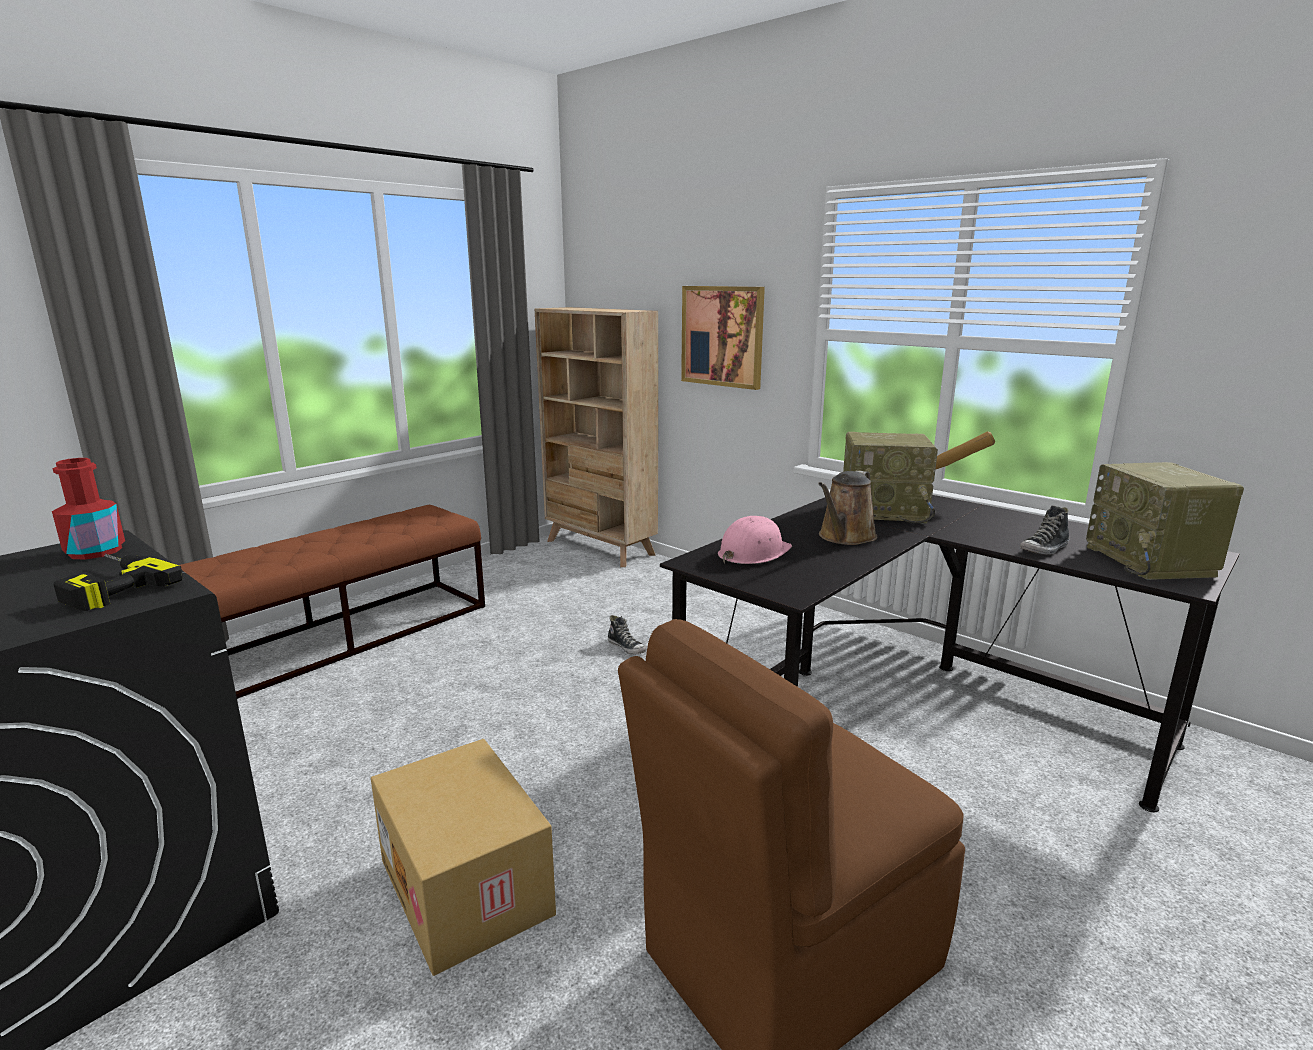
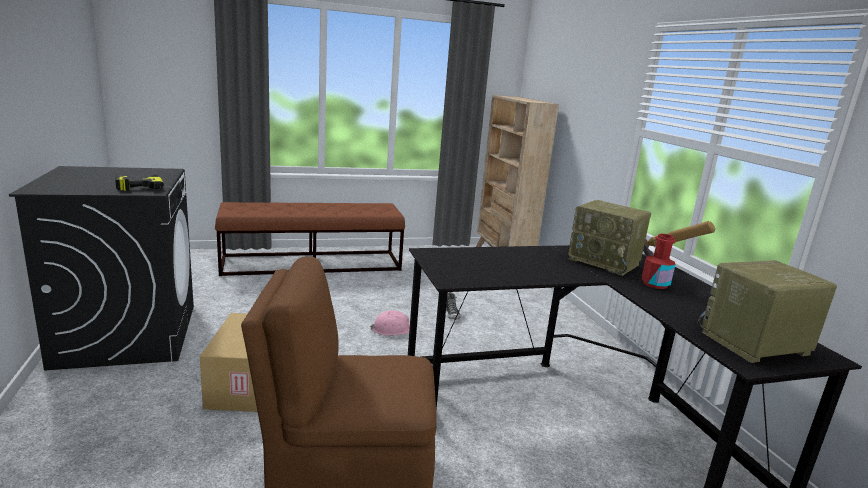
camera: 30 degrees right, 0 degrees up
red bottle [52,458,125,560] -> red bottle moved to [642,234,676,289]
picture [681,286,765,390] -> none
pink hard hat [718,516,792,564] -> pink hard hat moved to [370,310,410,336]
brown watering can [818,471,877,545] -> none
shoe [1020,505,1069,555] -> none
radio [1086,462,1244,580] -> radio turned 45 degrees clockwise [698,260,837,363]

